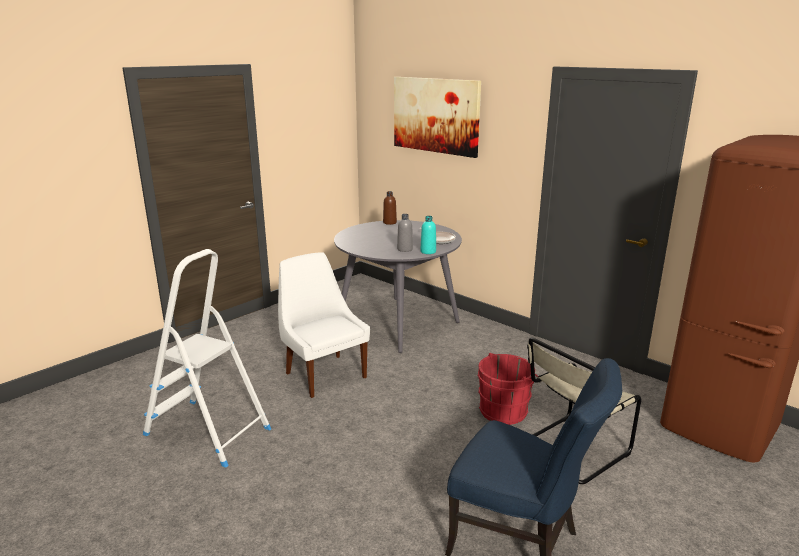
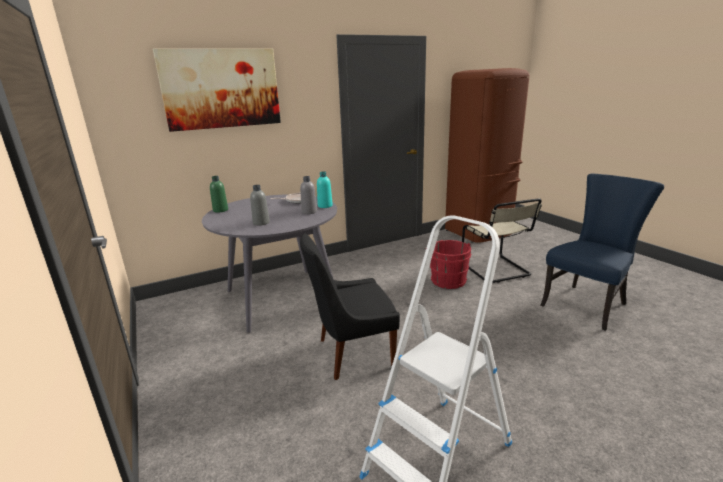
camera: 70 degrees left, 0 degrees up
white chair [278,252,370,398] -> black chair [300,233,400,380]
brown bottle [383,191,397,225] -> green bottle [210,176,228,213]
none -> grey bottle [250,185,270,225]

